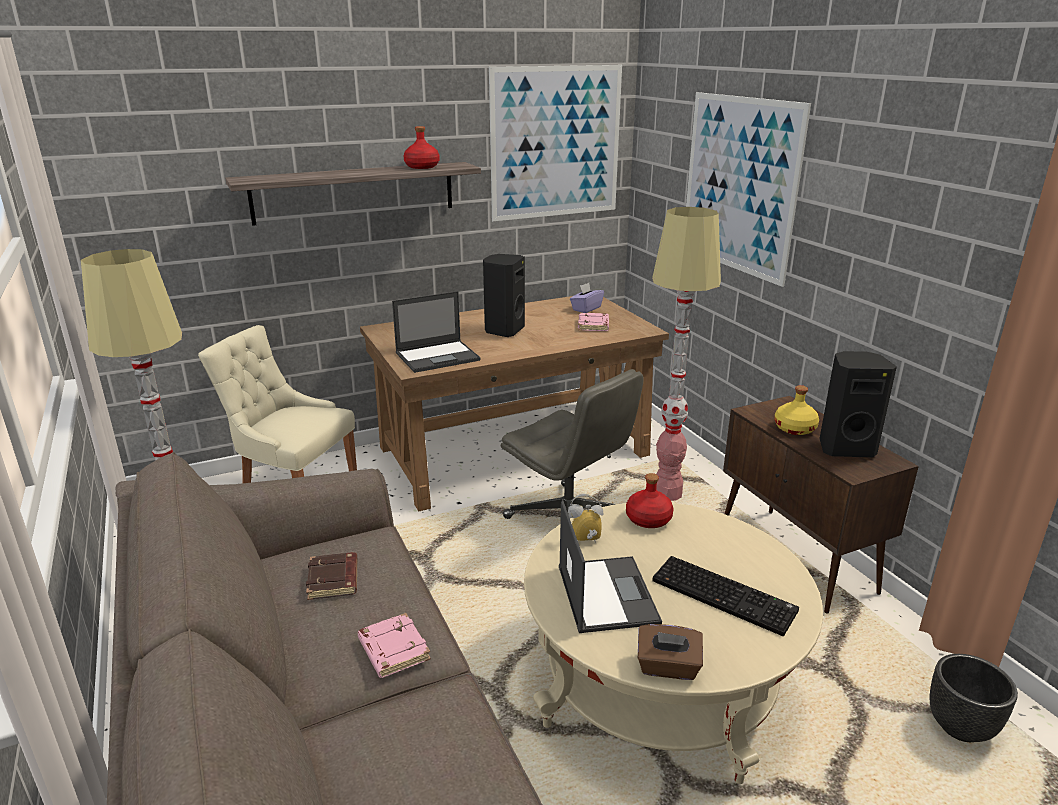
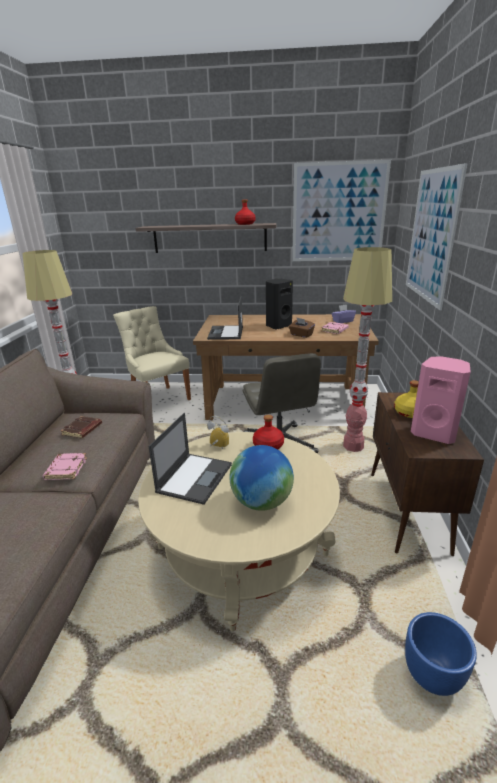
camera: 30 degrees right, 0 degrees up
laptop [392,291,481,373] -> laptop turned 90 degrees clockwise [207,296,243,340]
brown tissue box [638,624,703,680] -> brown tissue box moved to [289,317,315,338]
keyboard [653,556,799,636] -> globe [230,445,294,511]
black speaker [819,351,897,457] -> pink speaker [411,356,471,444]
black planter [930,654,1018,742] -> blue planter [405,612,477,696]

